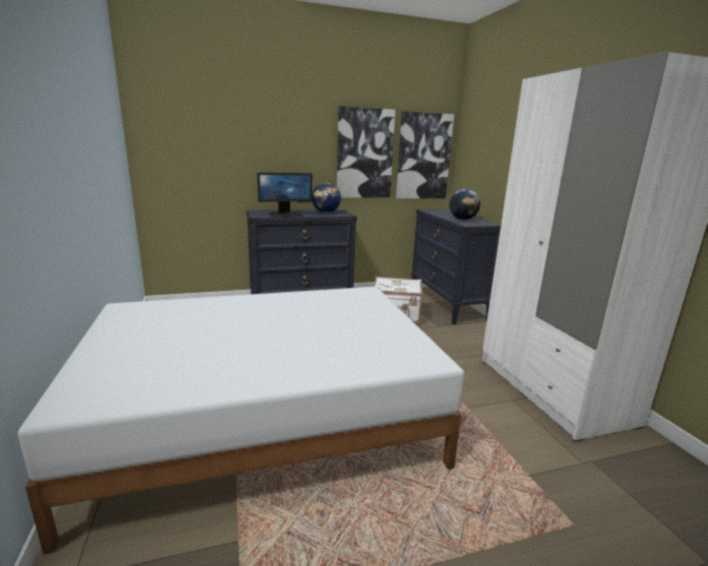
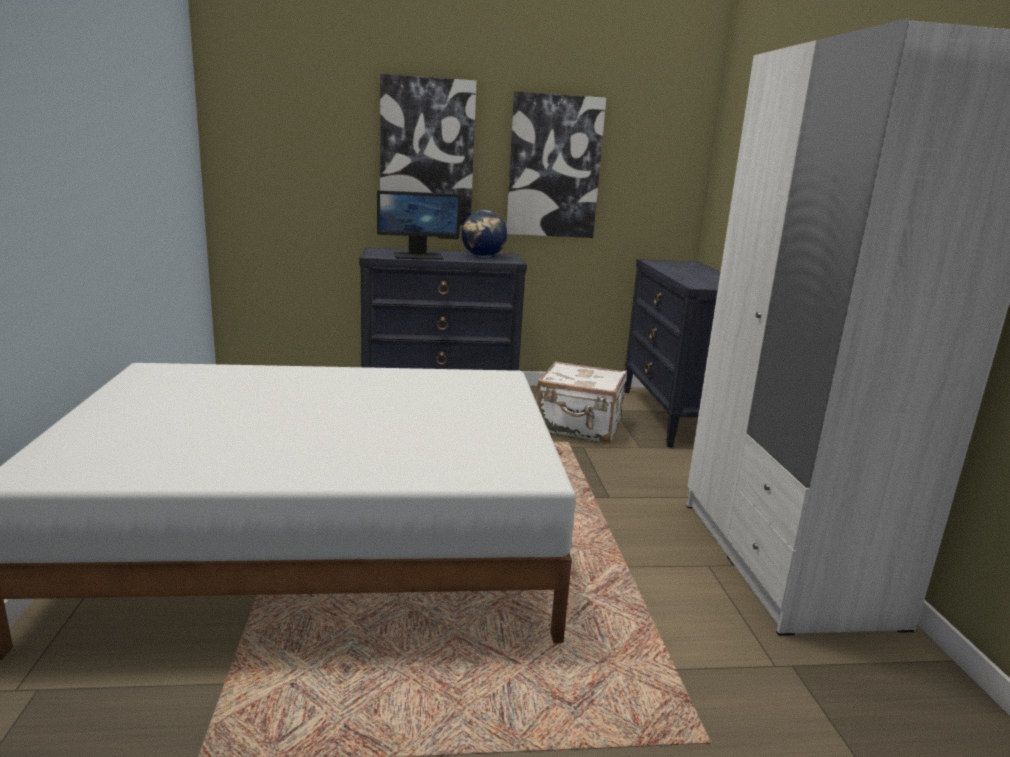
camera: 10 degrees right, 0 degrees up
picture [396,111,454,199] -> picture moved to [380,74,477,225]
globe [449,189,480,220] -> none

